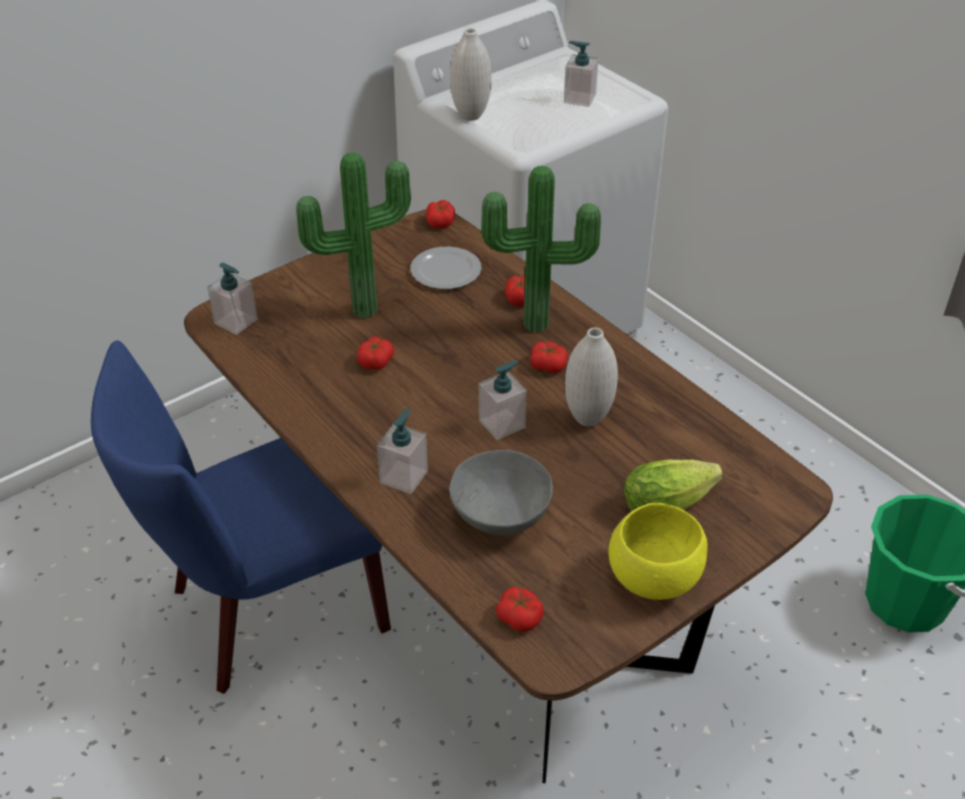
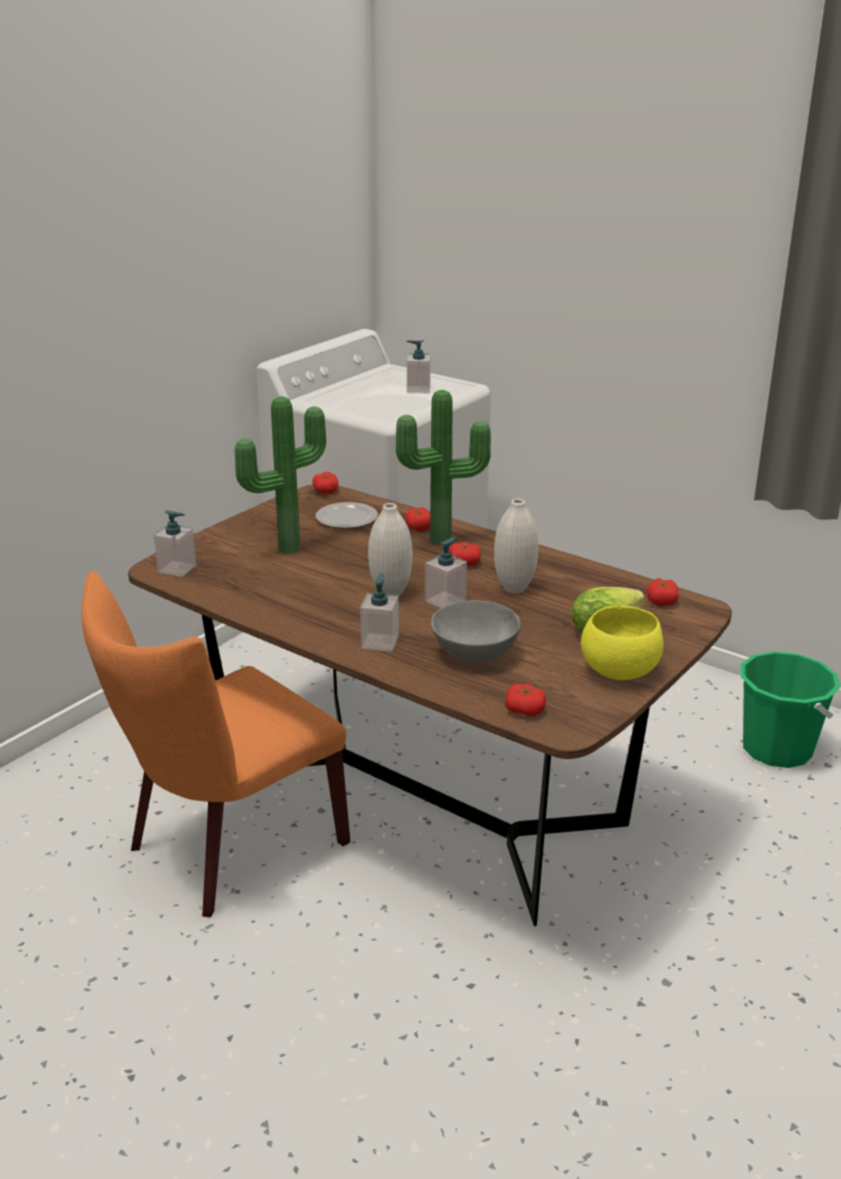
camera: 15 degrees left, 15 degrees down
blue chair [91,340,391,694] -> orange chair [82,571,350,917]
tomato [357,336,394,370] -> tomato moved to [647,578,679,606]
white vase [450,28,491,121] -> white vase moved to [368,503,412,597]

